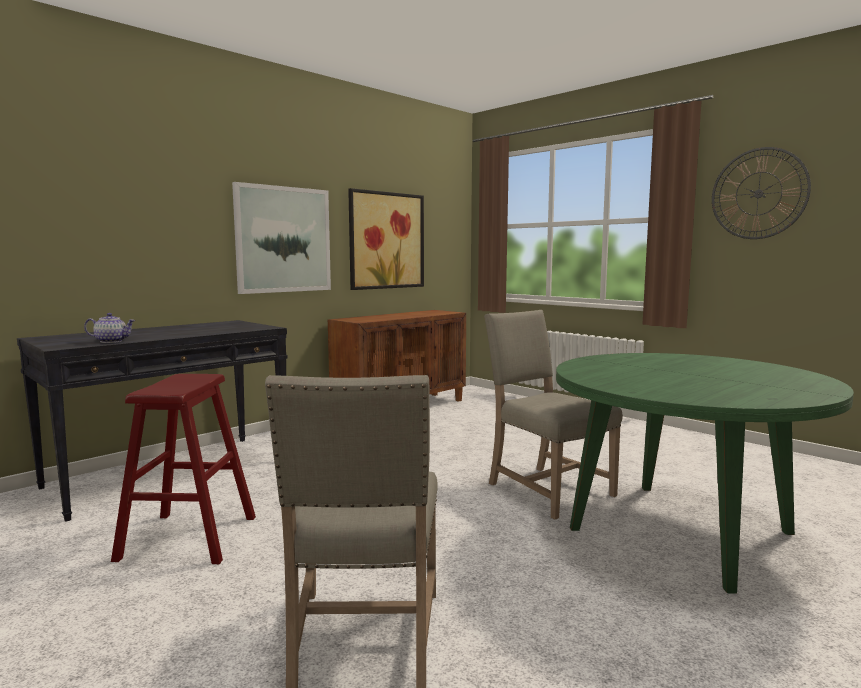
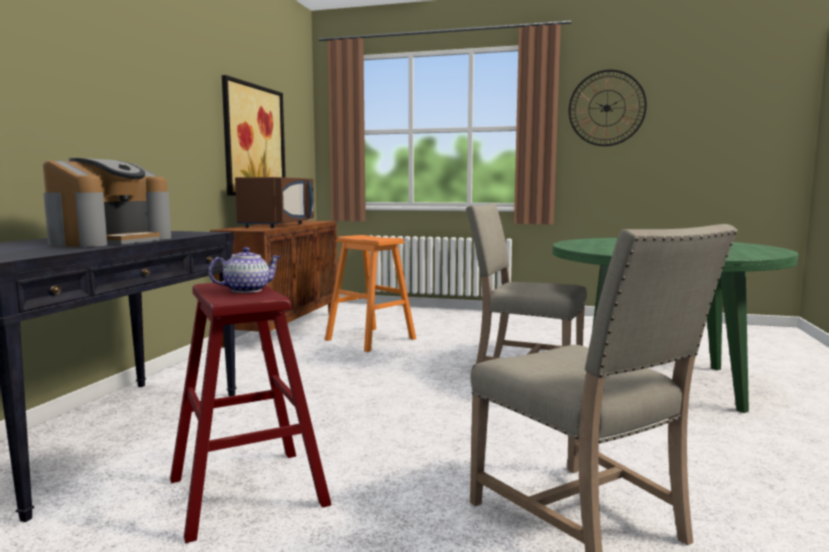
camera: 30 degrees left, 0 degrees up
teapot [84,313,136,343] -> teapot moved to [209,247,281,293]
picture [232,182,331,294] -> none
none -> coffee machine [43,158,171,247]
none -> brown microwave [235,177,314,228]
none -> orange stool [325,235,416,352]

